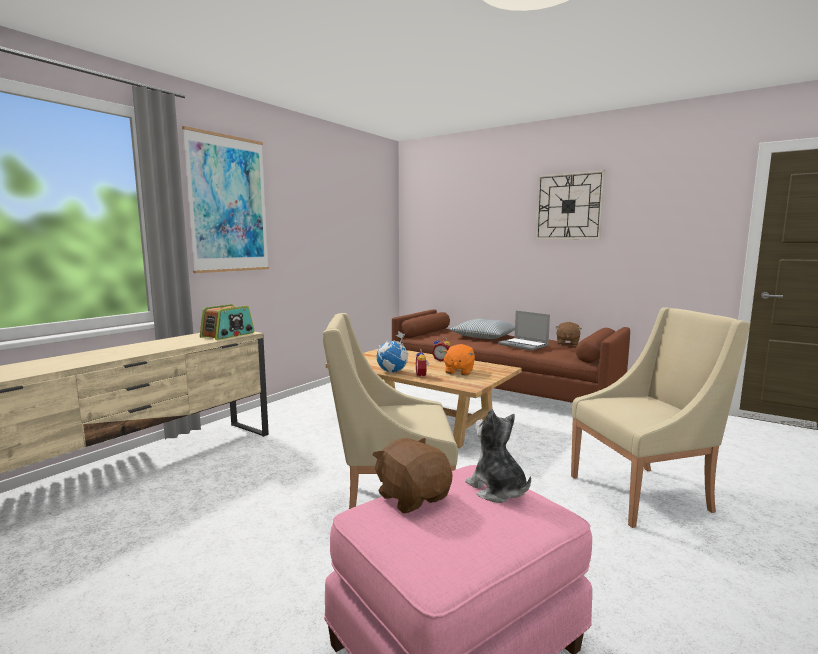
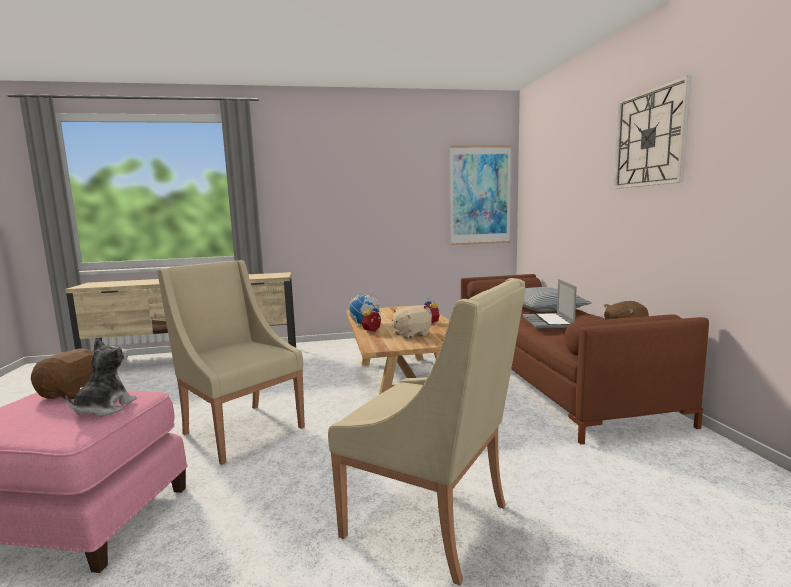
camera: 45 degrees right, 0 degrees up
picture [182,126,269,273] -> picture moved to [450,145,511,245]
radio [200,304,255,340] -> none
orange plush toy [442,344,475,375] -> beige plush toy [391,306,432,339]

